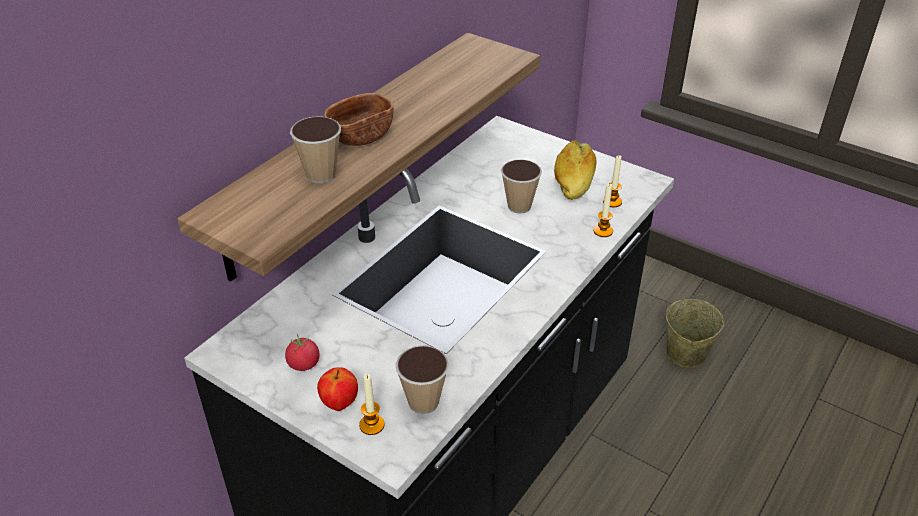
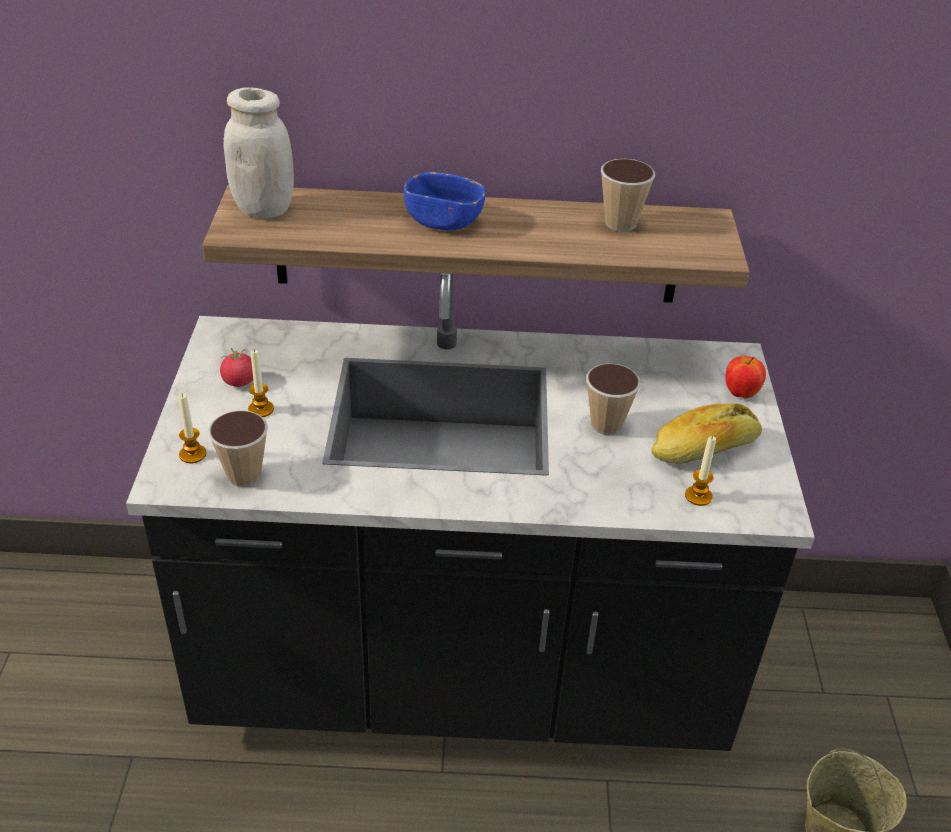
camera: 55 degrees right, 0 degrees up
cup [290,116,341,184] -> cup moved to [601,159,655,232]
apple [317,367,358,411] -> apple moved to [726,356,766,398]
brown bowl [324,93,394,146] -> blue bowl [404,172,486,230]
candle [593,183,613,237] -> candle moved to [248,350,274,417]
none -> white jar [224,87,294,218]

